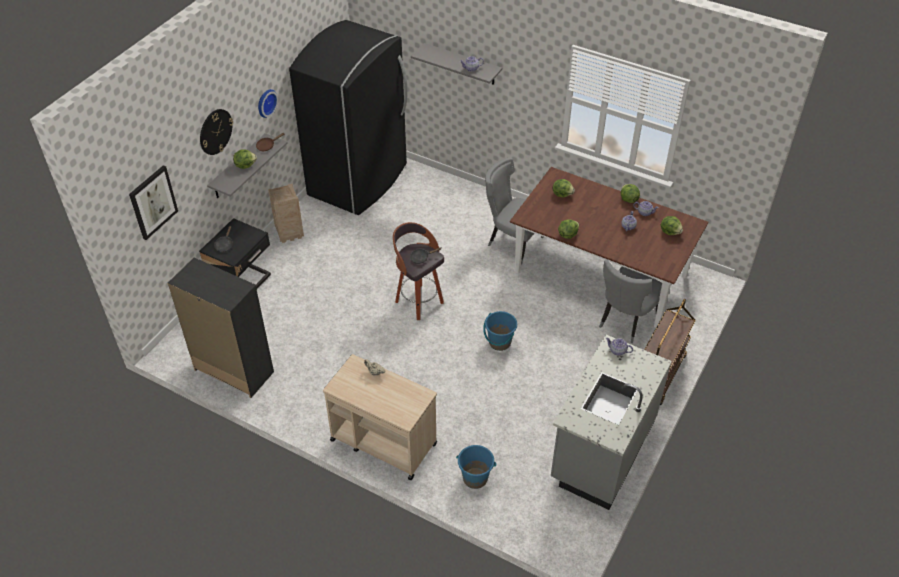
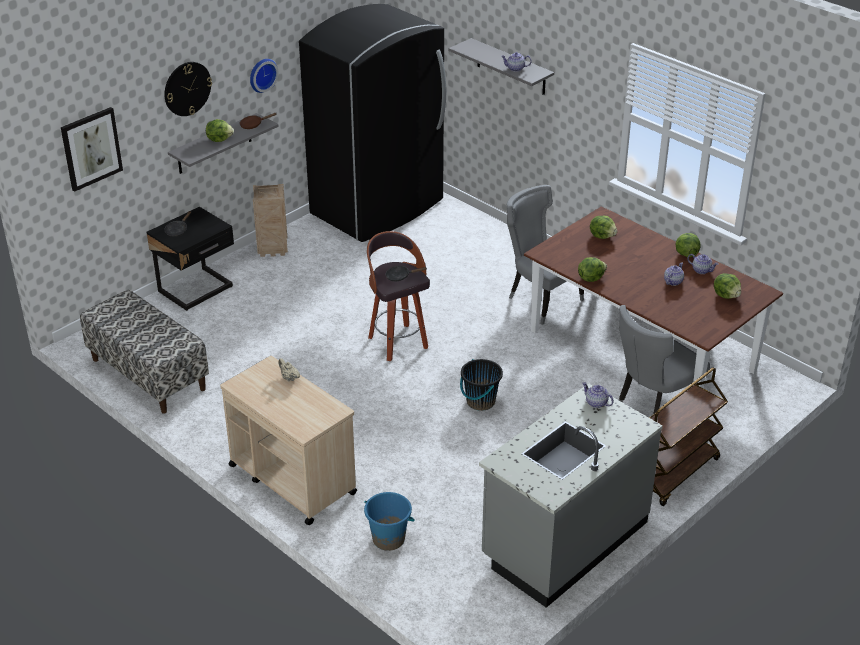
camera: 15 degrees right, 10 degrees down
black dresser [167,257,274,398] -> bench [80,290,209,414]
blue bucket [483,311,517,351] -> black bucket [460,359,503,411]

